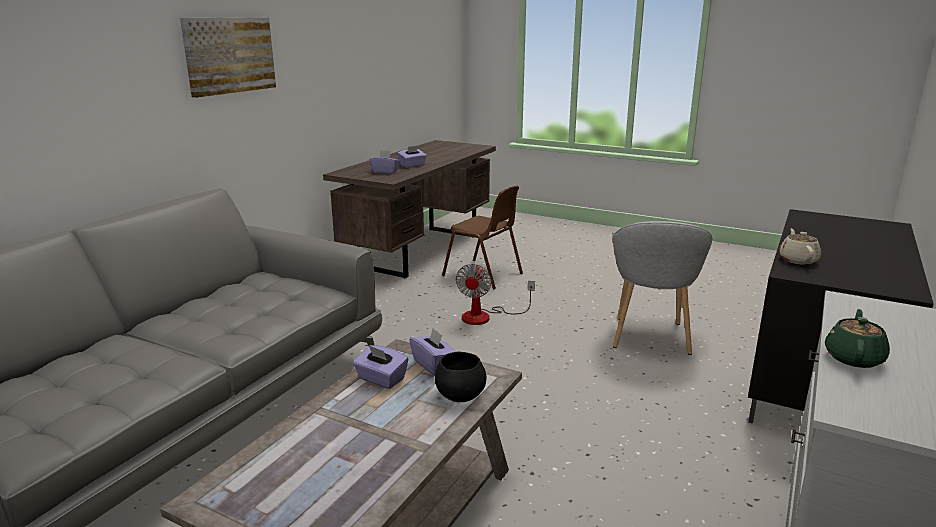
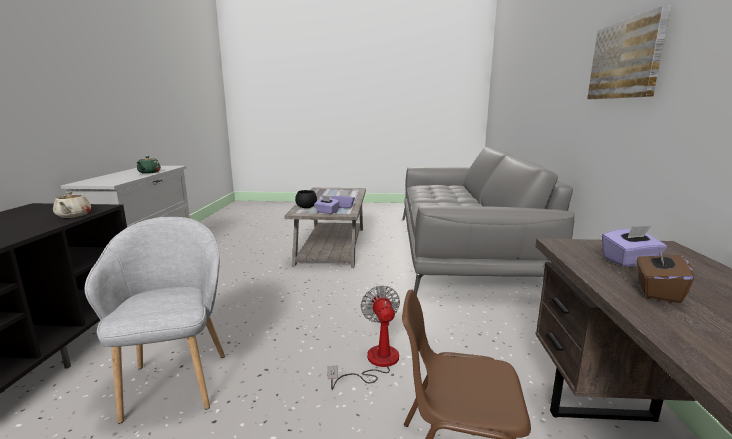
camera: 155 degrees right, 5 degrees down
purple tissue box [397,146,427,168] -> brown tissue box [637,243,694,303]

